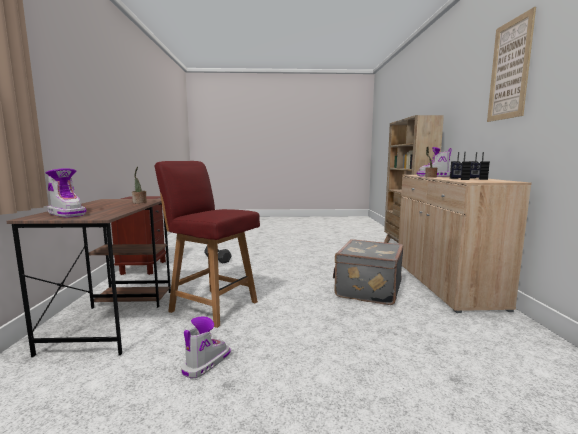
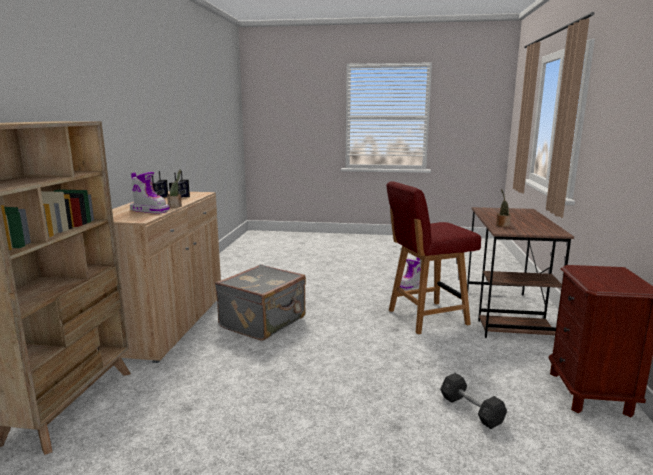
camera: 170 degrees left, 5 degrees up
boot [46,168,86,218] -> none
red chair [154,161,260,328] -> red chair turned 120 degrees clockwise [386,181,481,334]
picture [487,7,536,122] -> none

